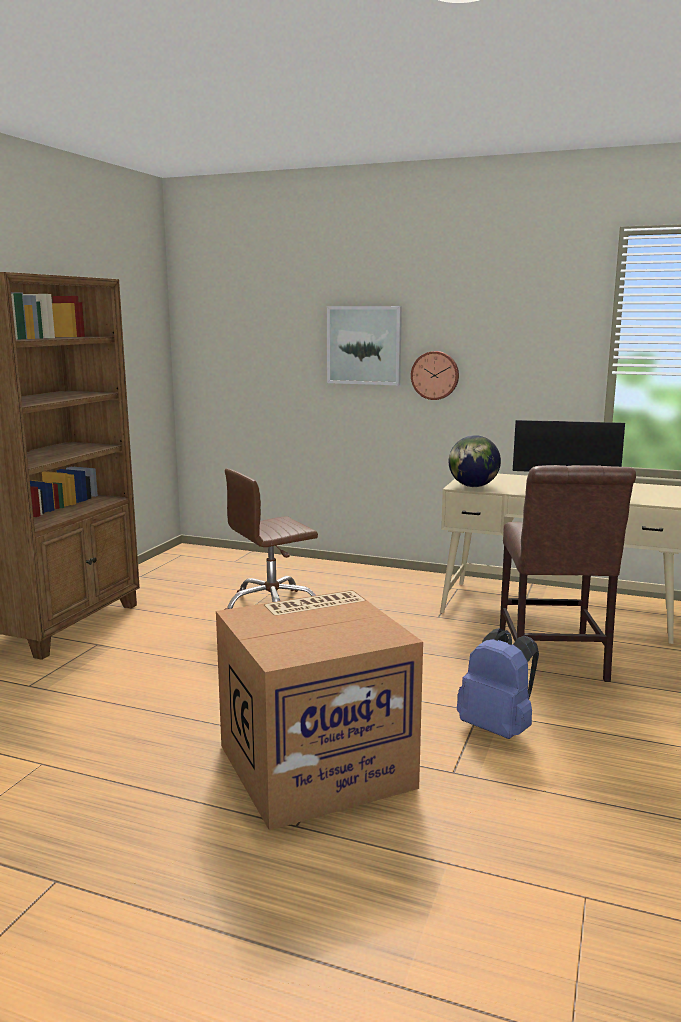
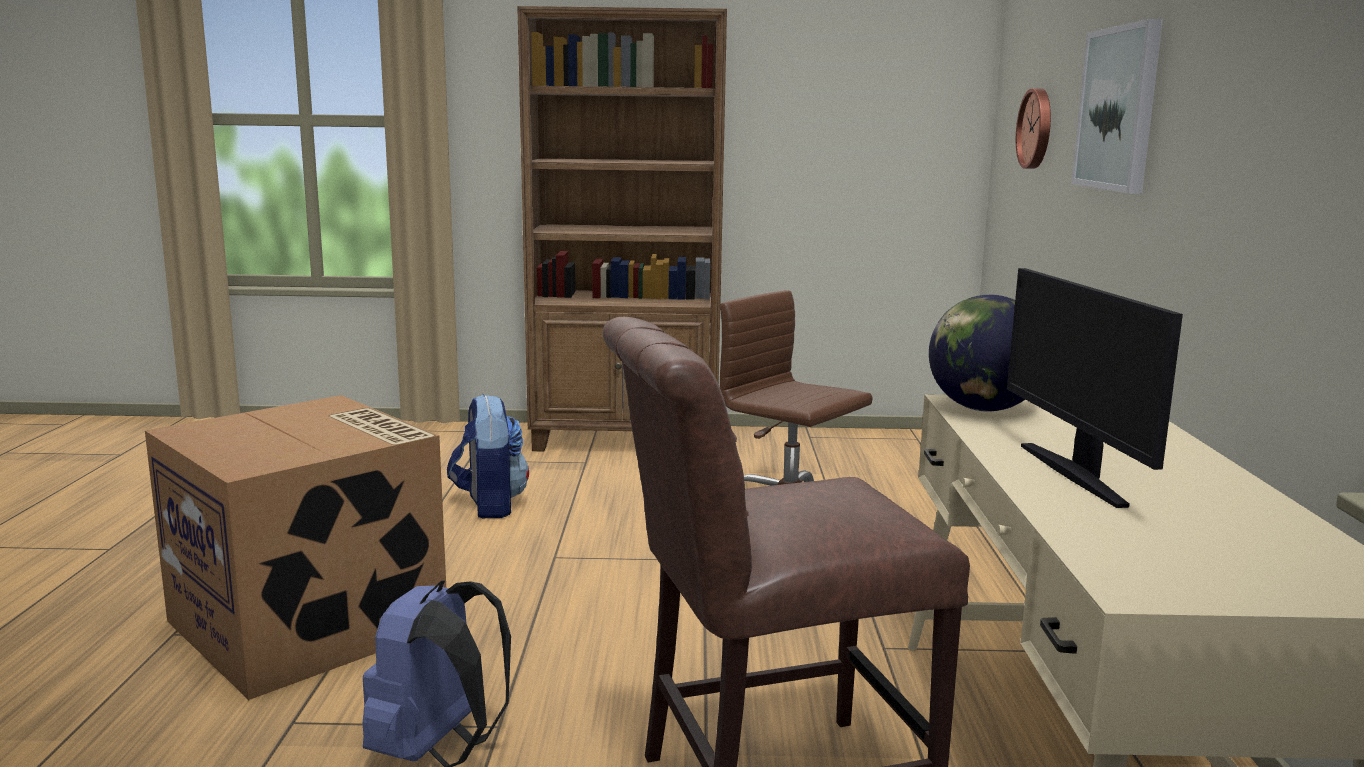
camera: 70 degrees right, 0 degrees up
wall clock [411,351,459,400] -> wall clock moved to [1016,88,1051,169]
none -> backpack [447,394,529,518]

